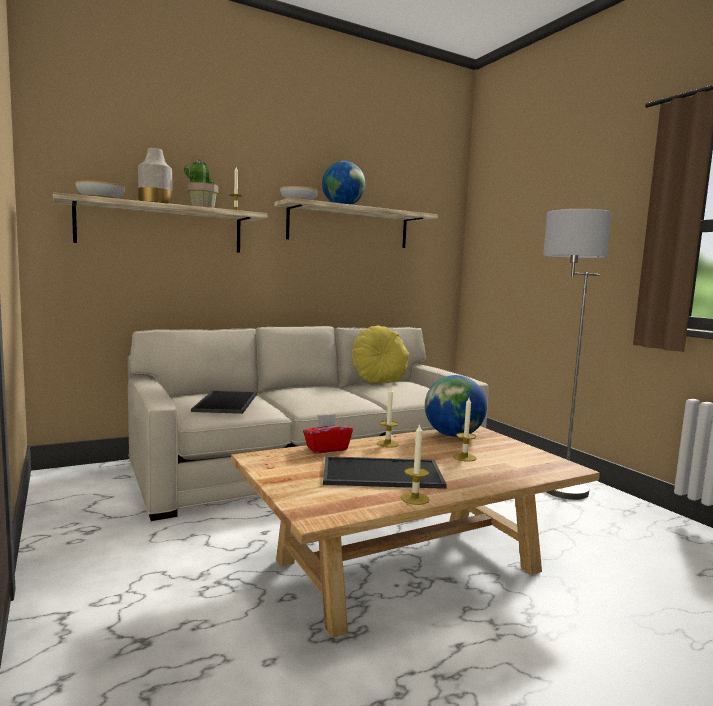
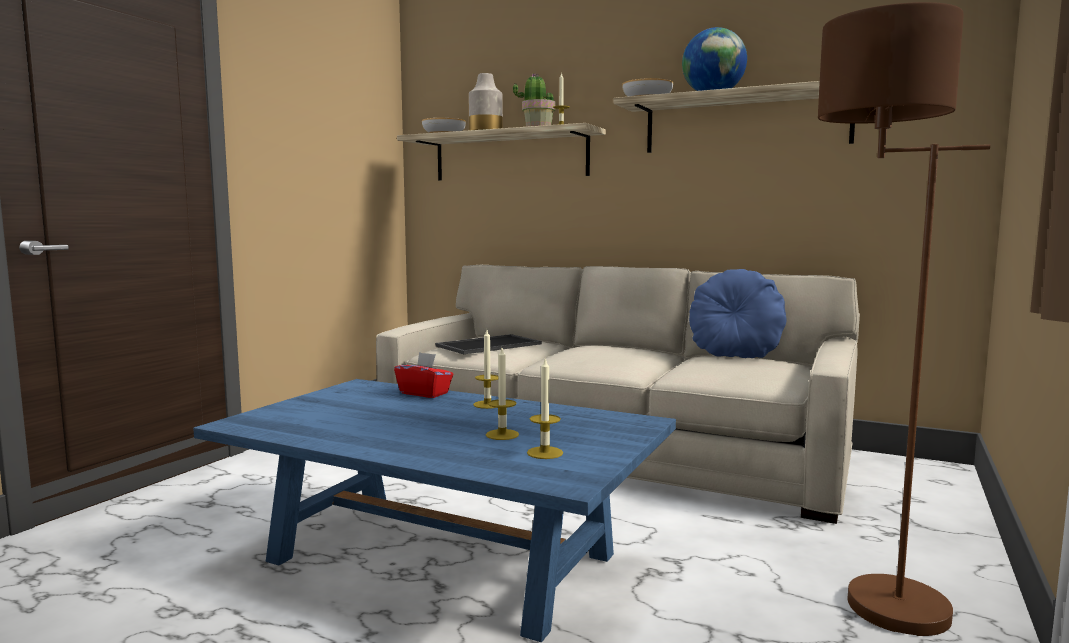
camera: 55 degrees right, 0 degrees up
beige coffee table [231,426,600,638] -> blue coffee table [193,379,676,642]
tray [323,456,447,489] -> none
yellow pillow [351,326,409,384] -> blue pillow [689,269,786,358]
candle [401,423,430,505] -> candle moved to [527,358,563,459]
globe [425,375,487,437] -> none
grey floor lamp [543,209,612,500] -> brown floor lamp [818,2,990,636]

